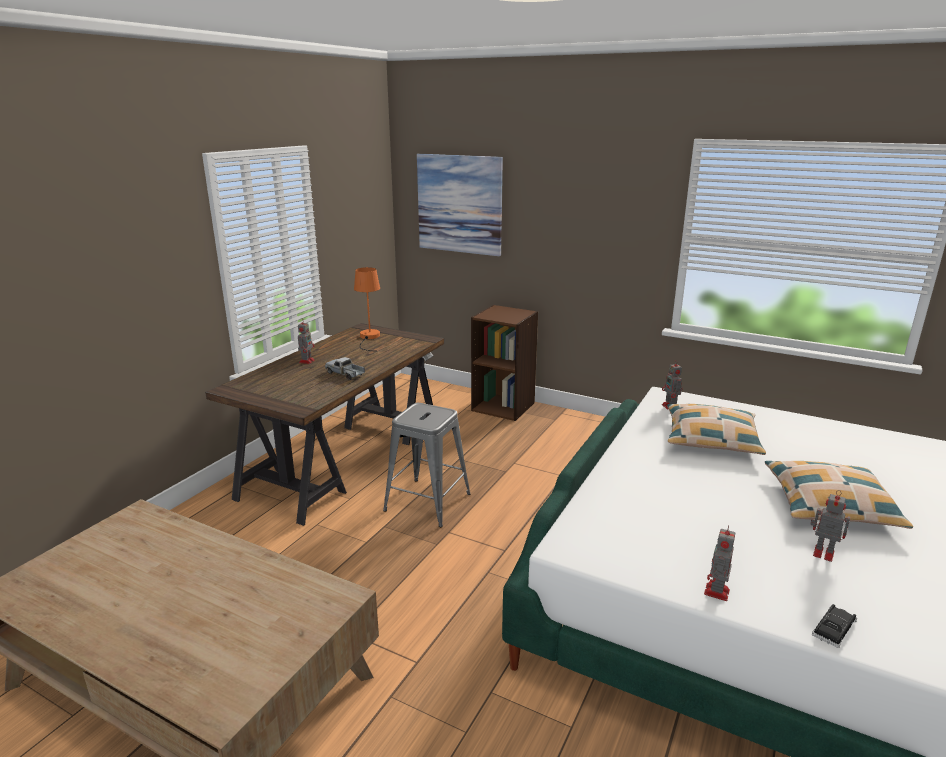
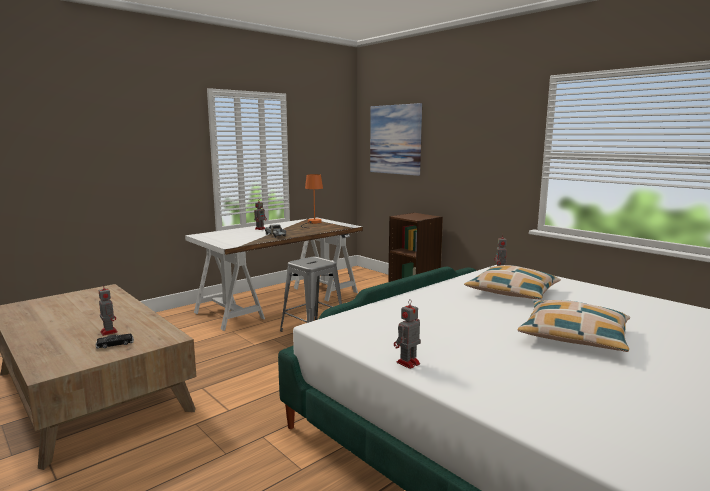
camera: 20 degrees right, 10 degrees down
brown desk [205,323,444,526] -> white desk [185,218,363,331]
toy robot [810,490,850,562] -> toy robot moved to [99,284,118,336]
black toy car [812,604,857,648] -> black toy car moved to [96,334,134,349]

